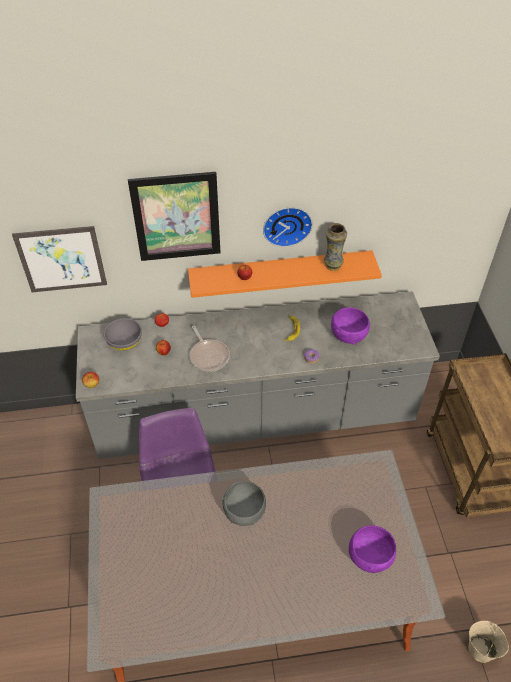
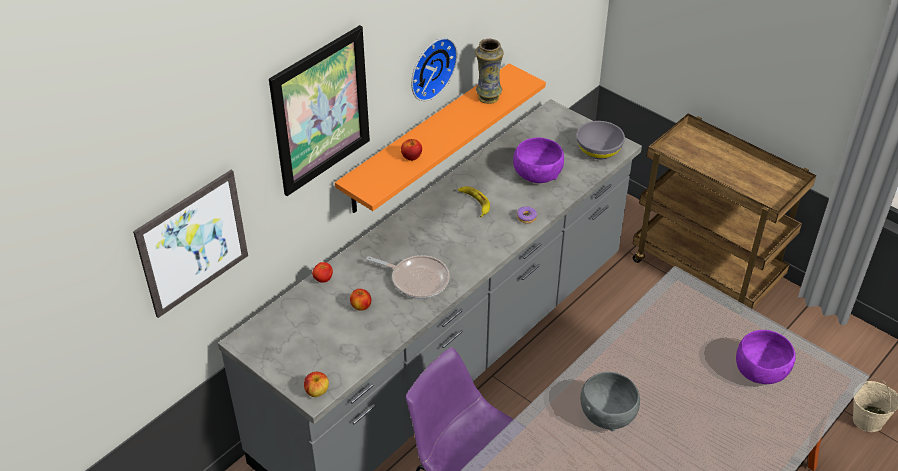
camera: 40 degrees left, 5 degrees down
grey bowl [104,318,142,351] -> grey bowl moved to [577,121,625,159]

